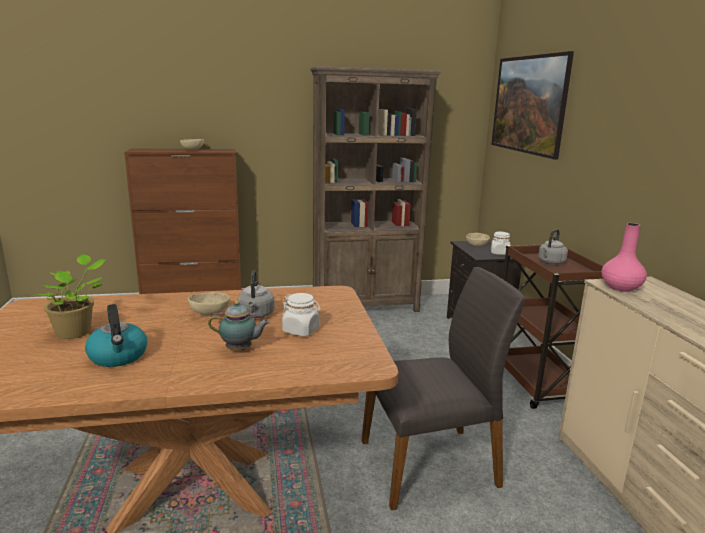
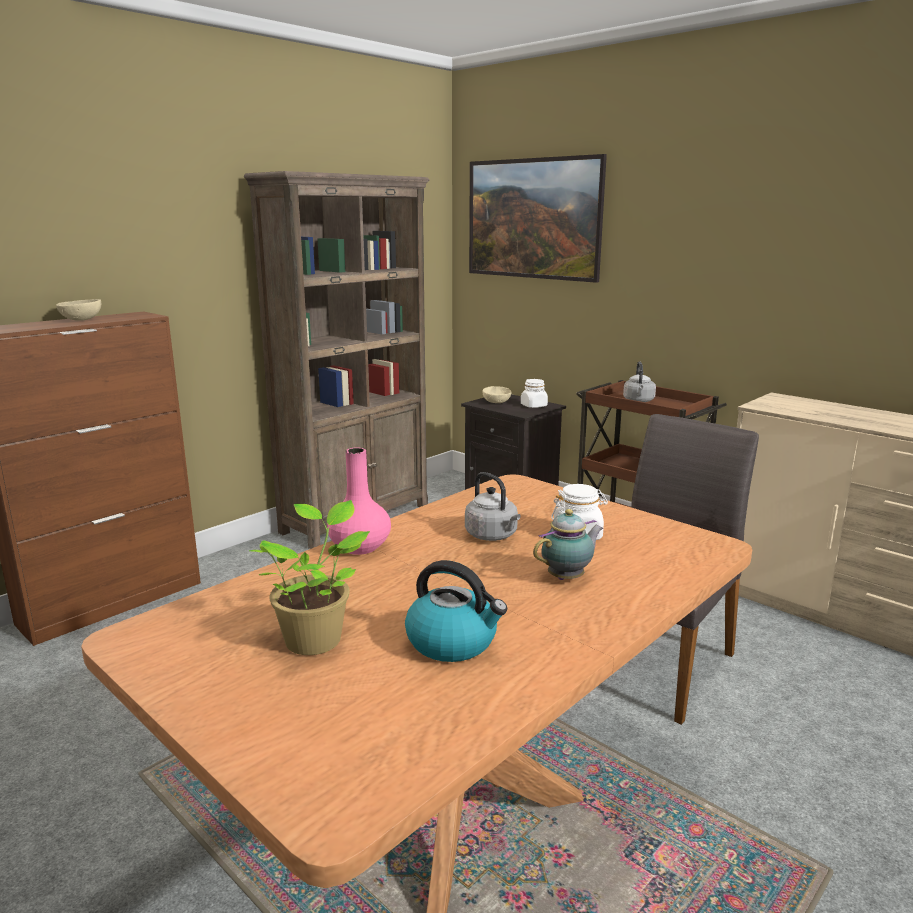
camera: 35 degrees left, 0 degrees up
beige bowl [188,292,230,315] -> none
pink vase [601,223,647,292] -> pink vase moved to [327,447,391,555]

